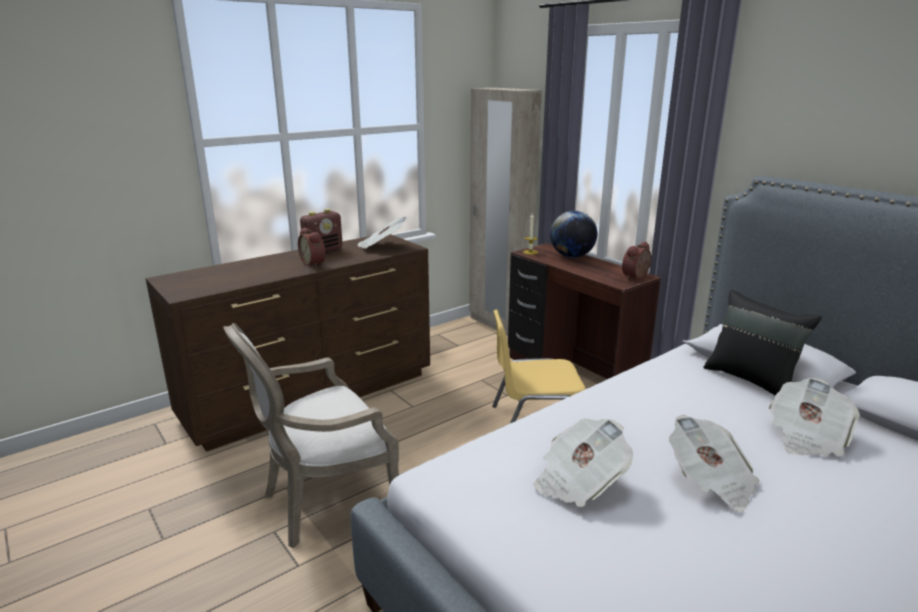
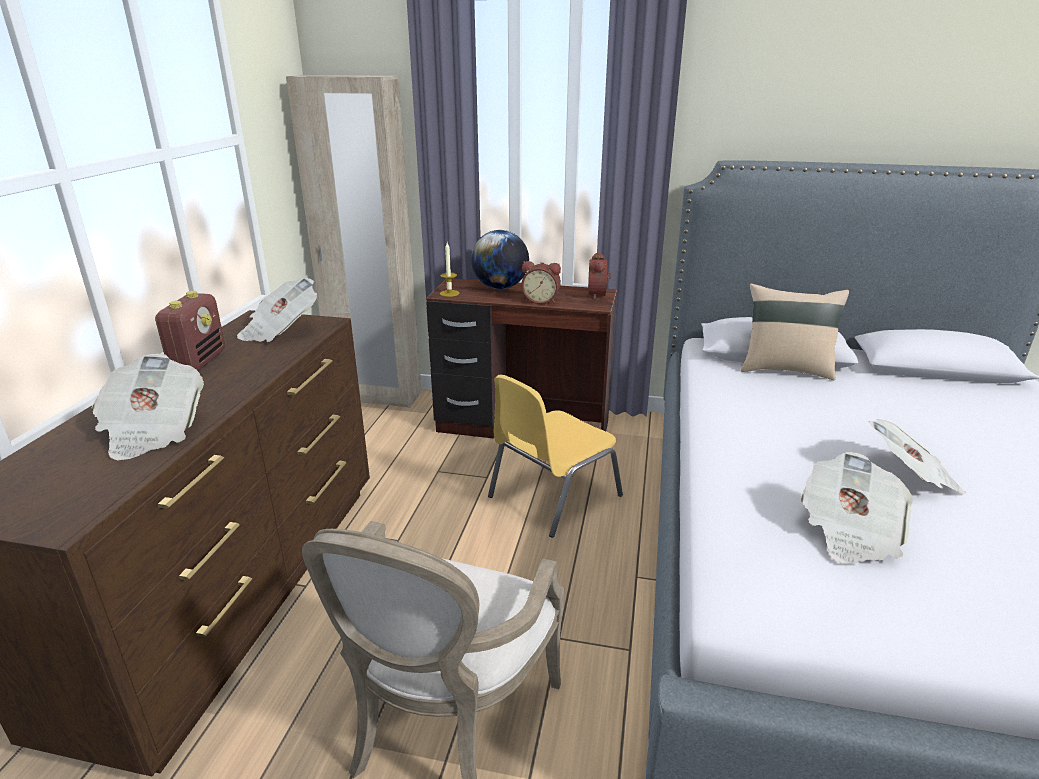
camera: 40 degrees left, 5 degrees up
alarm clock [298,227,325,268] -> alarm clock moved to [521,261,561,304]
black pillow [704,289,822,395] -> beige pillow [741,283,849,380]
newspaper [769,378,860,456] -> newspaper moved to [91,354,204,461]

